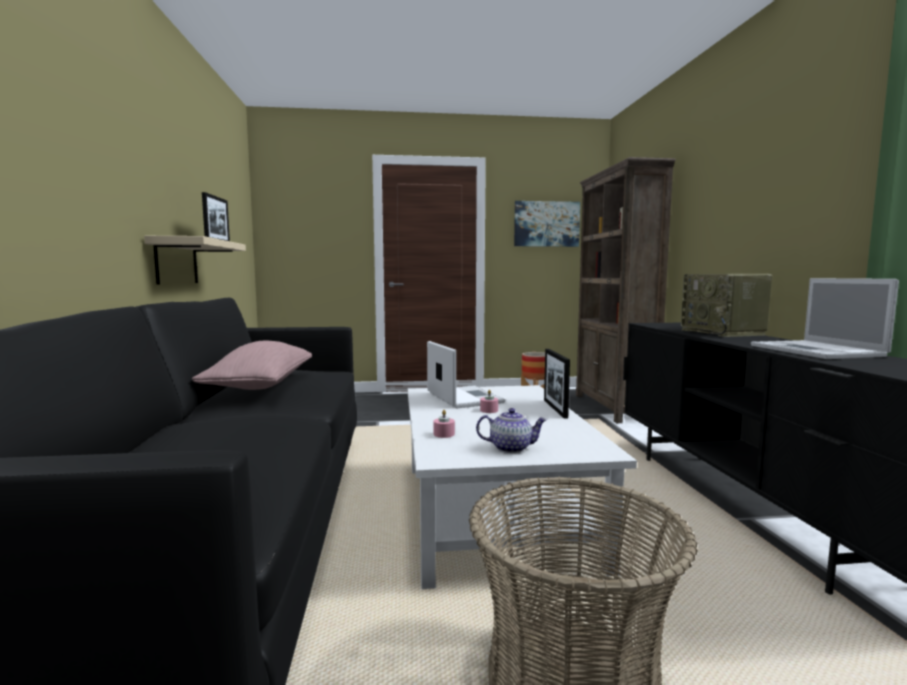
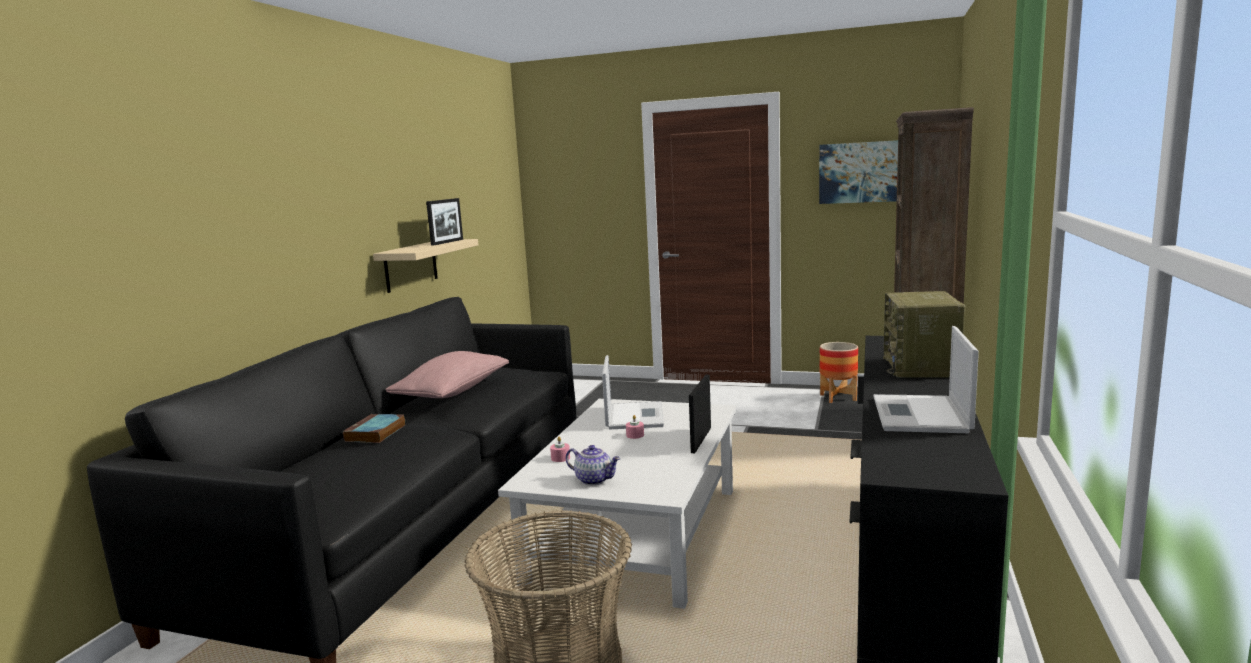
camera: 25 degrees right, 5 degrees up
none -> book [343,414,405,443]

